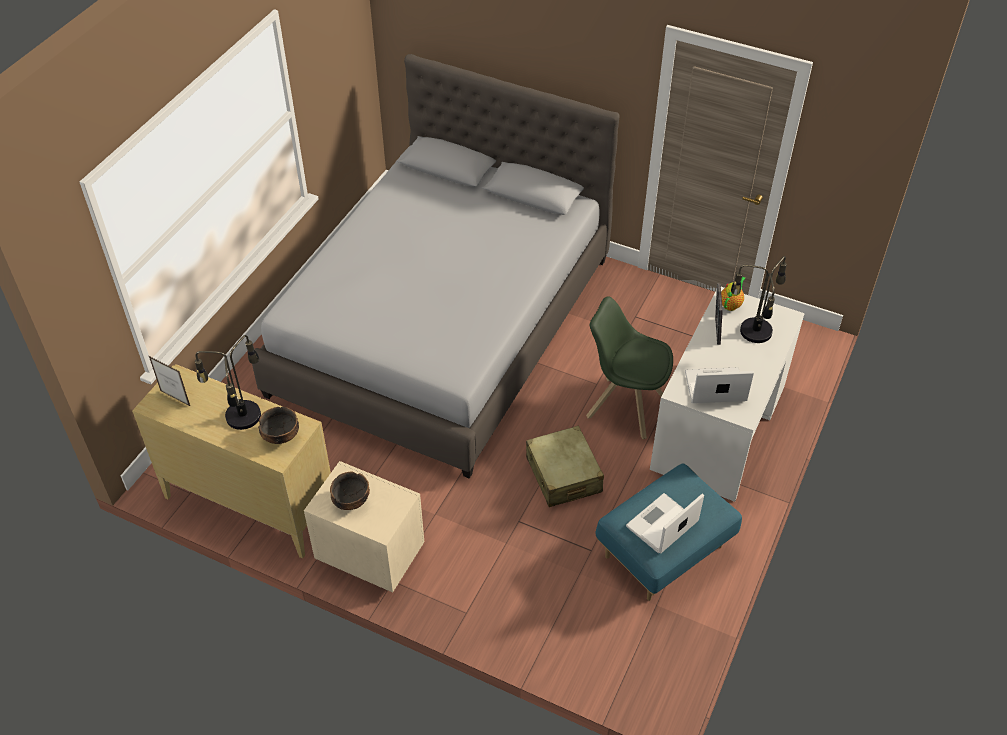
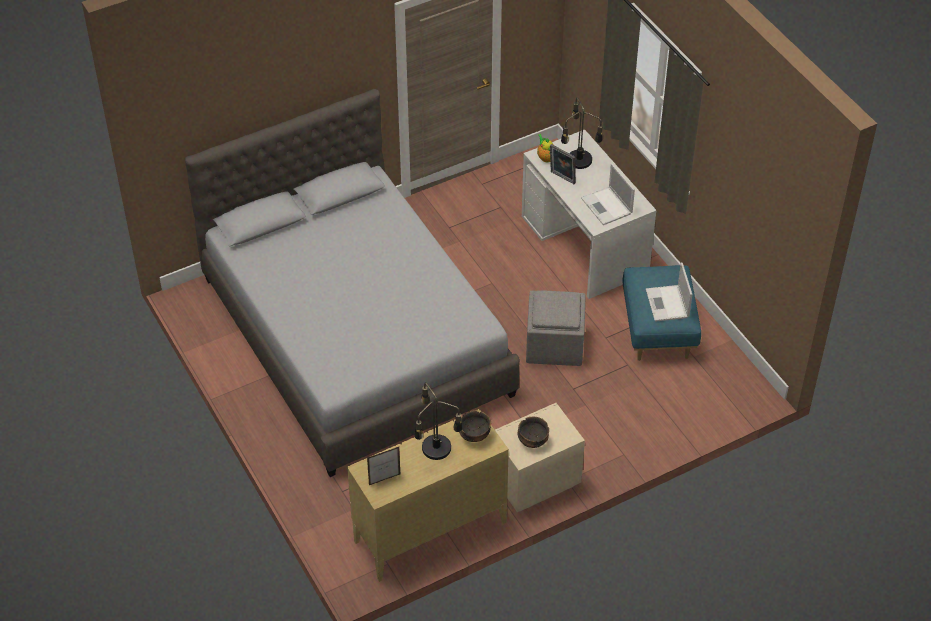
camera: 55 degrees left, 0 degrees up
beige suitcase [526,426,604,507] -> grey ottoman [526,290,585,366]
green chair [586,296,673,439] -> none
laptop [685,367,754,403] -> laptop turned 60 degrees counterclockwise [581,163,635,225]

